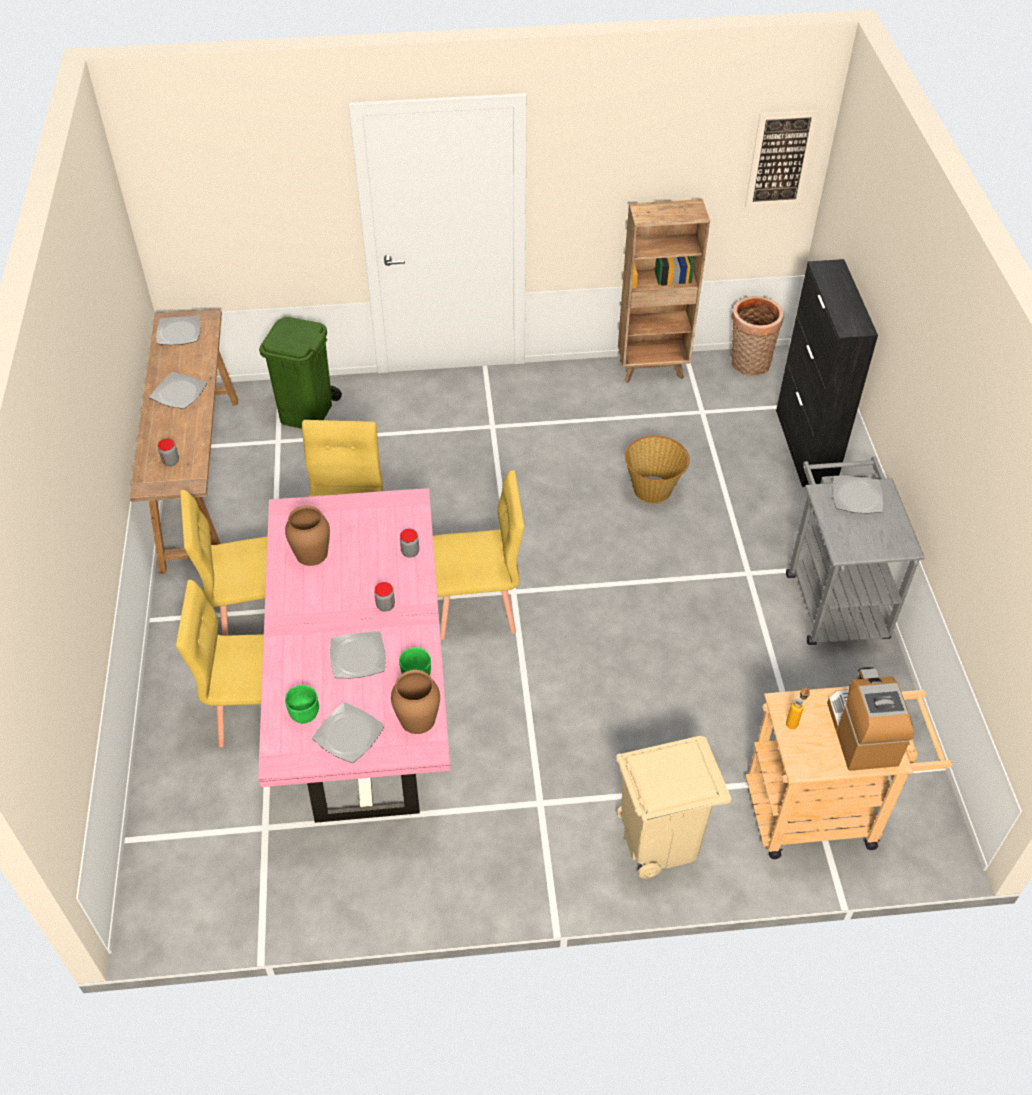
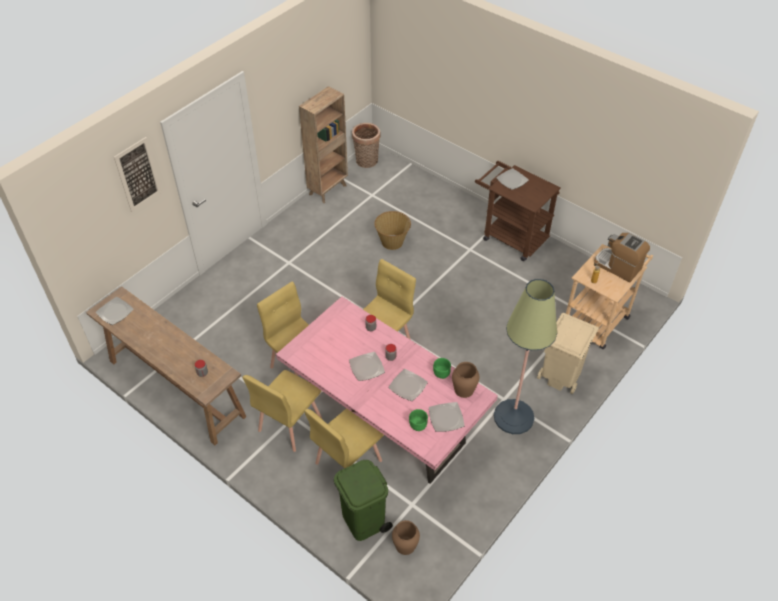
camera: 45 degrees left, 0 degrees up
plate [150,372,207,409] -> plate moved to [349,352,385,381]
green trash can [259,317,342,429] -> green trash can moved to [334,460,393,541]
brown vase [285,505,330,566] -> brown vase moved to [392,520,420,555]
picture [745,110,820,208] -> picture moved to [114,137,162,212]
black cabinet [776,259,878,487] -> none
grey cart [786,457,925,645] -> brown cart [475,161,561,261]
none -> floor lamp [494,279,557,434]

